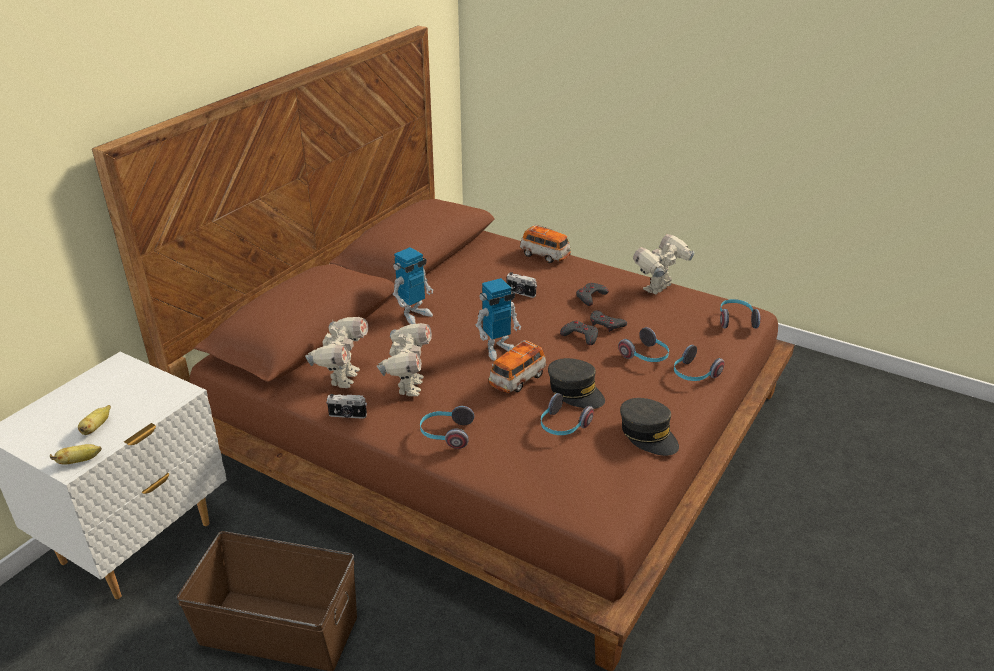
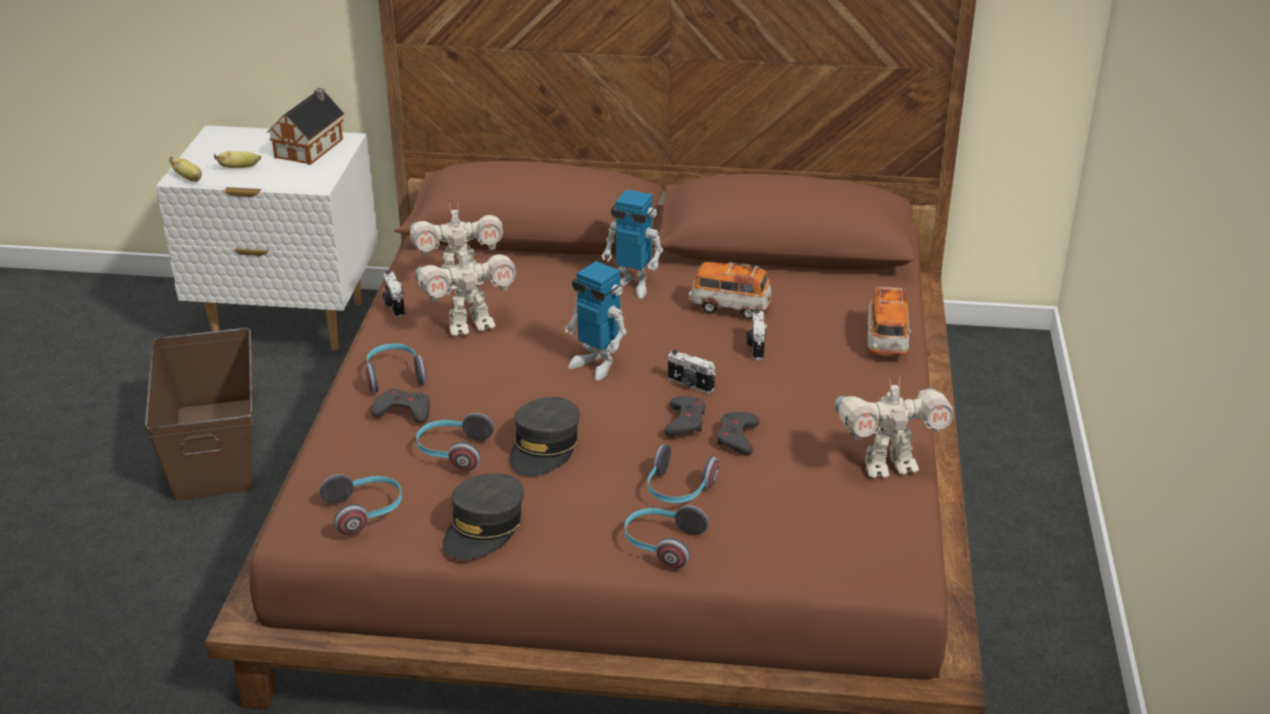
camera: 65 degrees right, 0 degrees up
toy car [488,340,547,393] -> toy car moved to [688,262,773,320]
grey game controller [576,283,609,306] -> grey game controller moved to [371,389,430,423]
toy robot [633,234,695,295] -> toy robot turned 150 degrees clockwise [835,377,953,478]
headphones [720,299,761,329] -> headphones moved to [320,474,402,535]
none -> toy house [267,88,345,165]
none -> camera [667,350,716,393]

